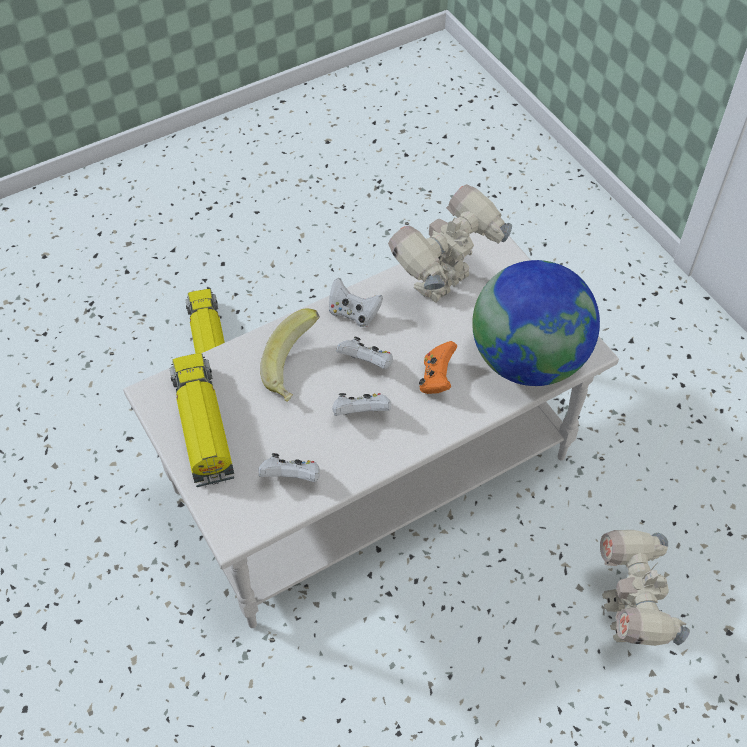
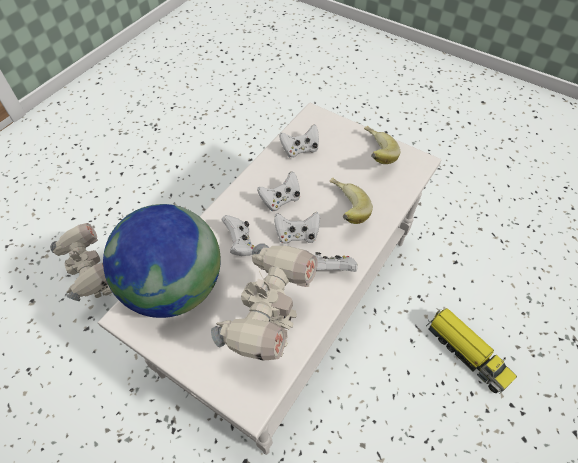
camera: 155 degrees right, 0 degrees up
toy truck [170,353,234,487] -> banana [364,125,400,164]
orange game controller [419,341,457,394] -> white game controller [222,215,254,256]

